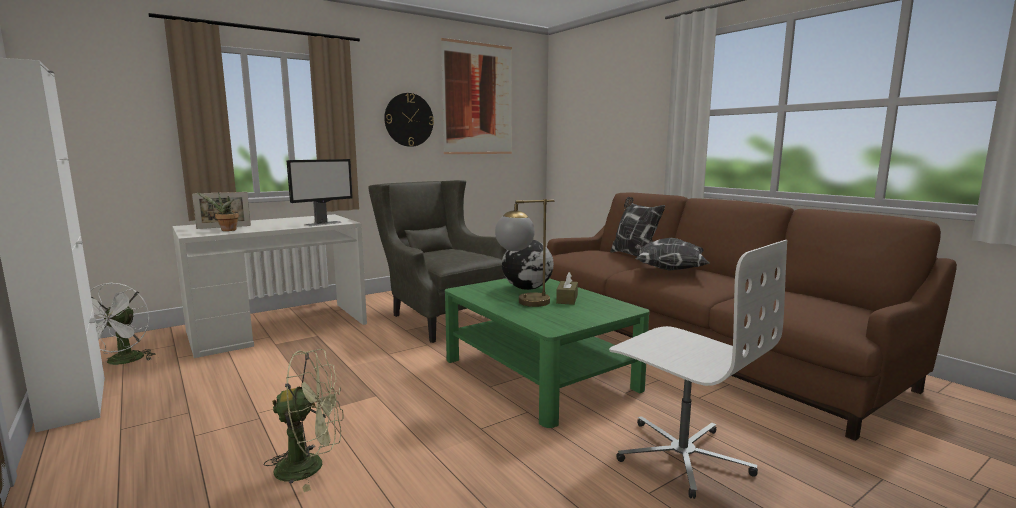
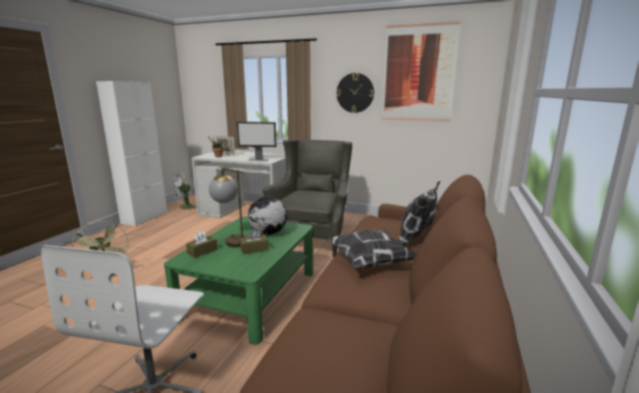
camera: 55 degrees right, 5 degrees up
none -> brown tissue box [186,230,218,258]

